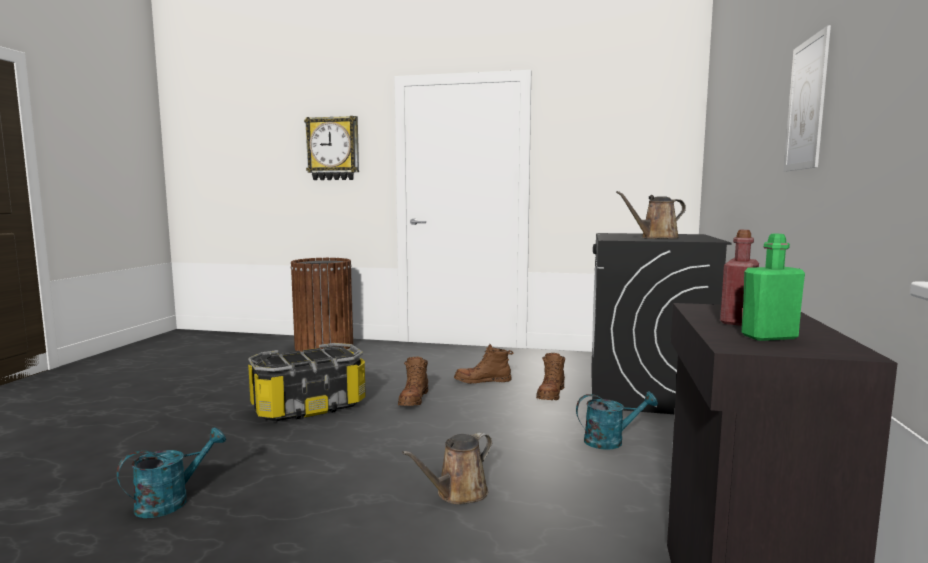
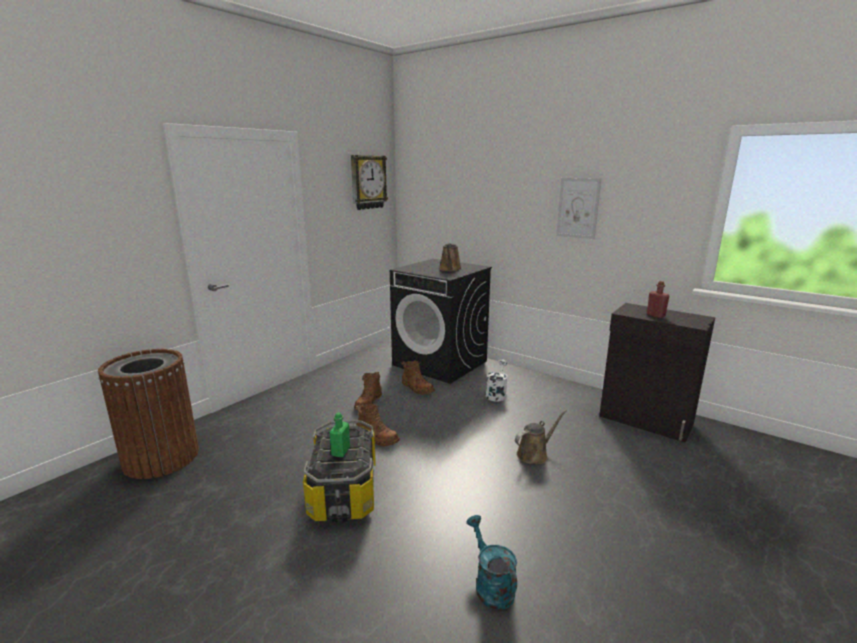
camera: 65 degrees left, 10 degrees up
wall clock [304,116,359,180] -> wall clock moved to [351,155,388,210]
brown watering can [402,432,492,504] -> brown watering can turned 105 degrees counterclockwise [515,410,567,464]
turquoise watering can [576,391,658,450] -> white watering can [486,360,508,401]
green bottle [741,234,805,341] -> green bottle moved to [329,412,350,457]

